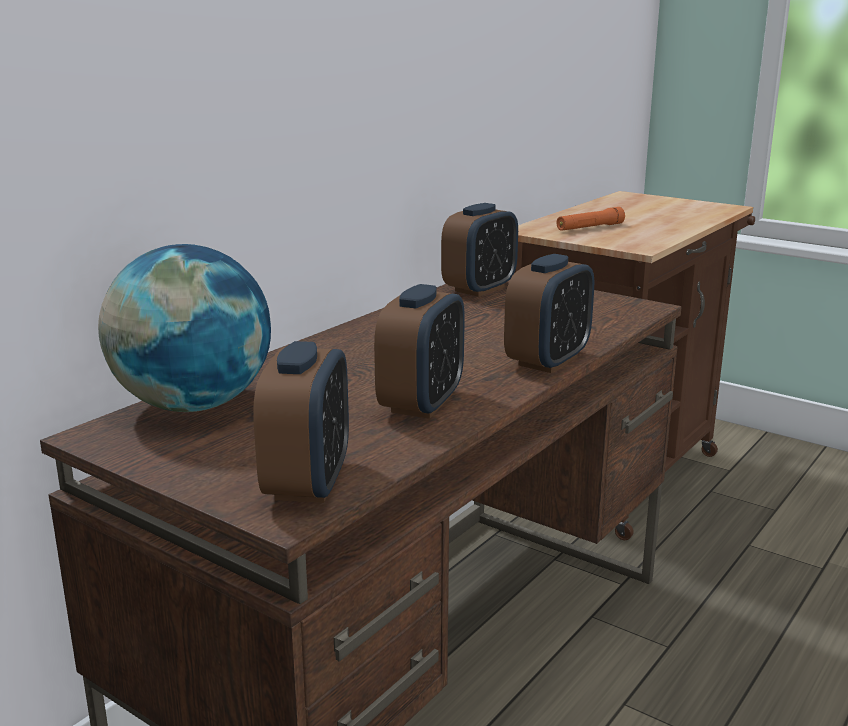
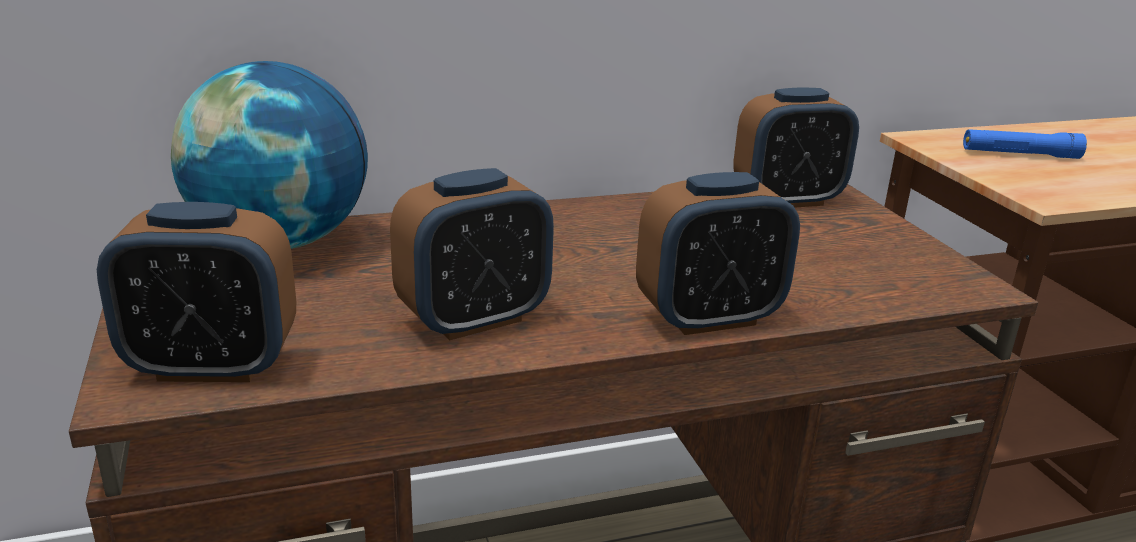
camera: 35 degrees right, 5 degrees up
alarm clock [253,341,349,503] -> alarm clock turned 45 degrees clockwise [97,202,296,382]
orange flashlight [556,207,625,231] -> blue flashlight [963,129,1087,159]

